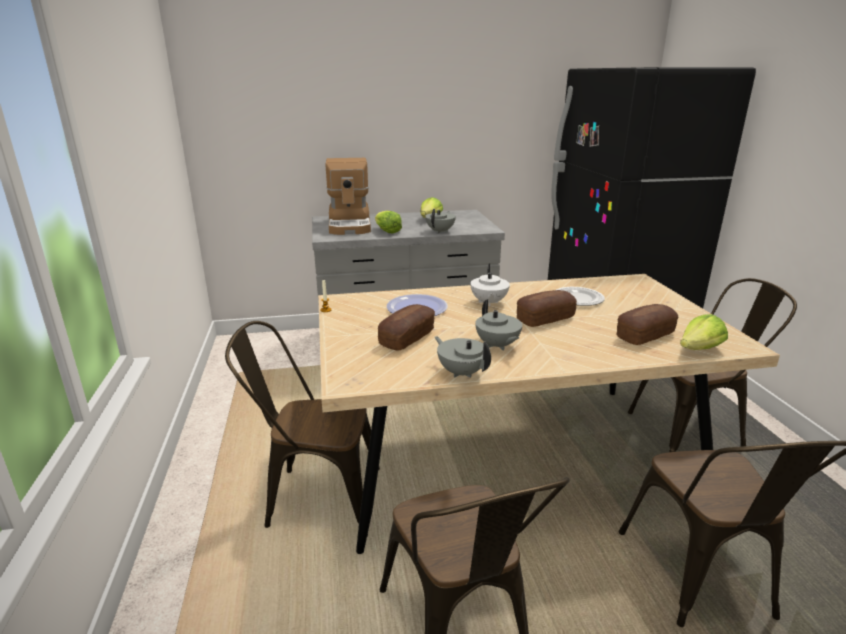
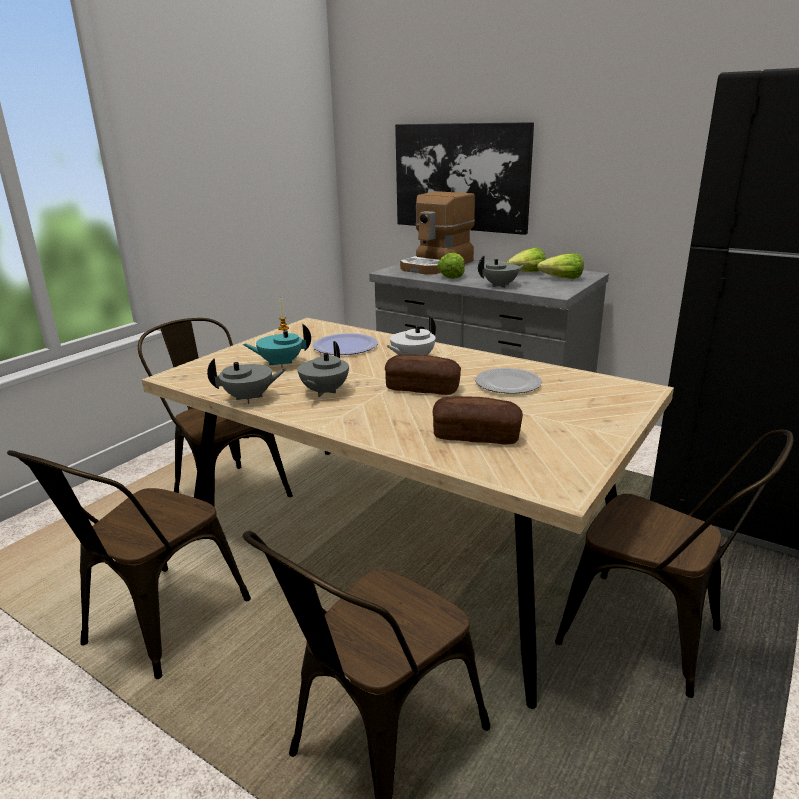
camera: 45 degrees right, 0 degrees up
bread [378,304,435,351] -> turquoise teapot [243,324,311,368]
grey teapot [435,336,491,378] -> grey teapot turned 75 degrees clockwise [207,358,287,404]
lettuce [680,314,728,350] -> lettuce moved to [537,253,584,279]
none -> picture [395,122,534,235]

